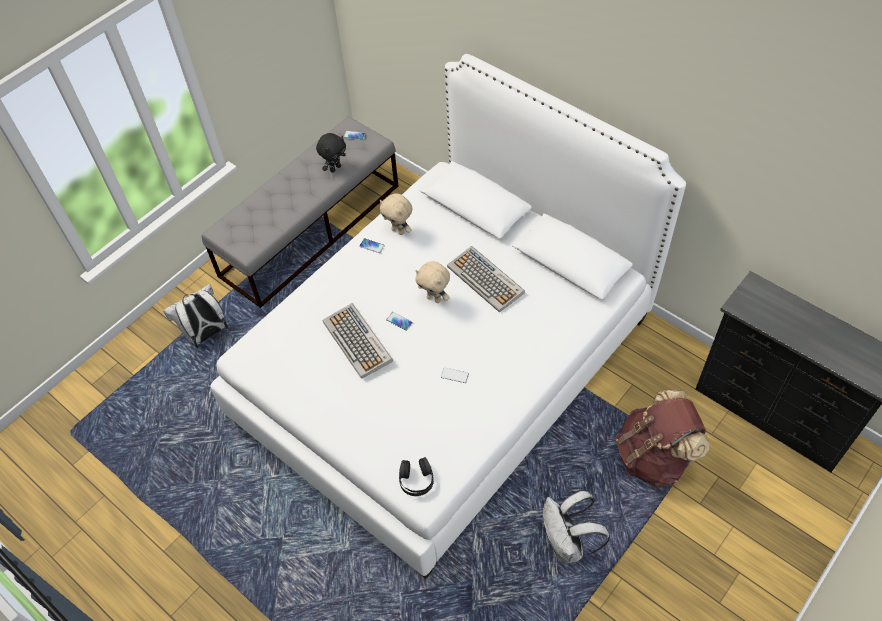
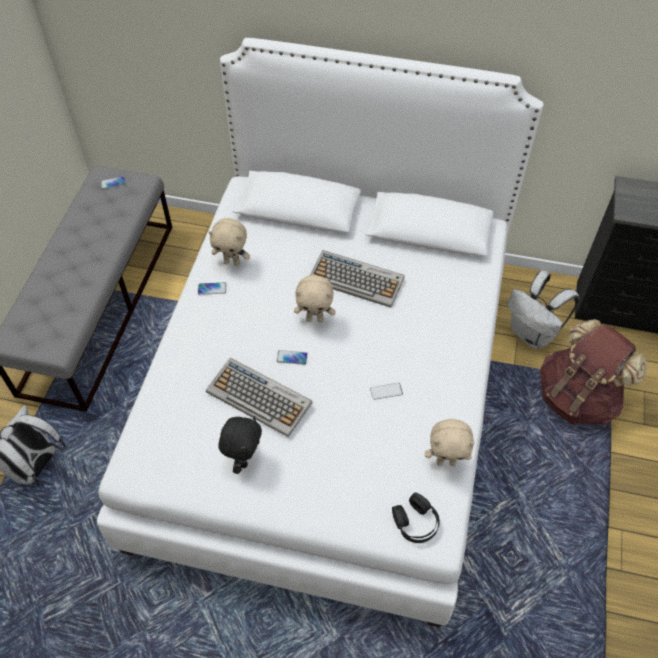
camera: 30 degrees left, 0 degrees up
black plush toy [316,133,346,173] -> black plush toy moved to [218,416,262,474]
white backpack [543,490,610,563] -> white backpack moved to [508,271,579,349]
none -> beige plush toy [425,419,475,466]

